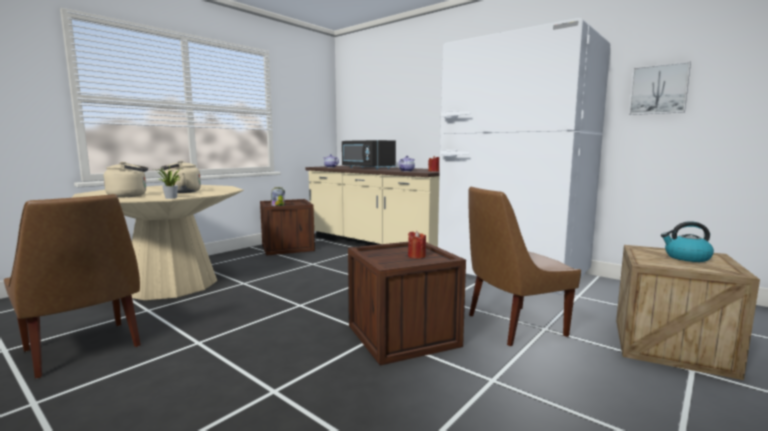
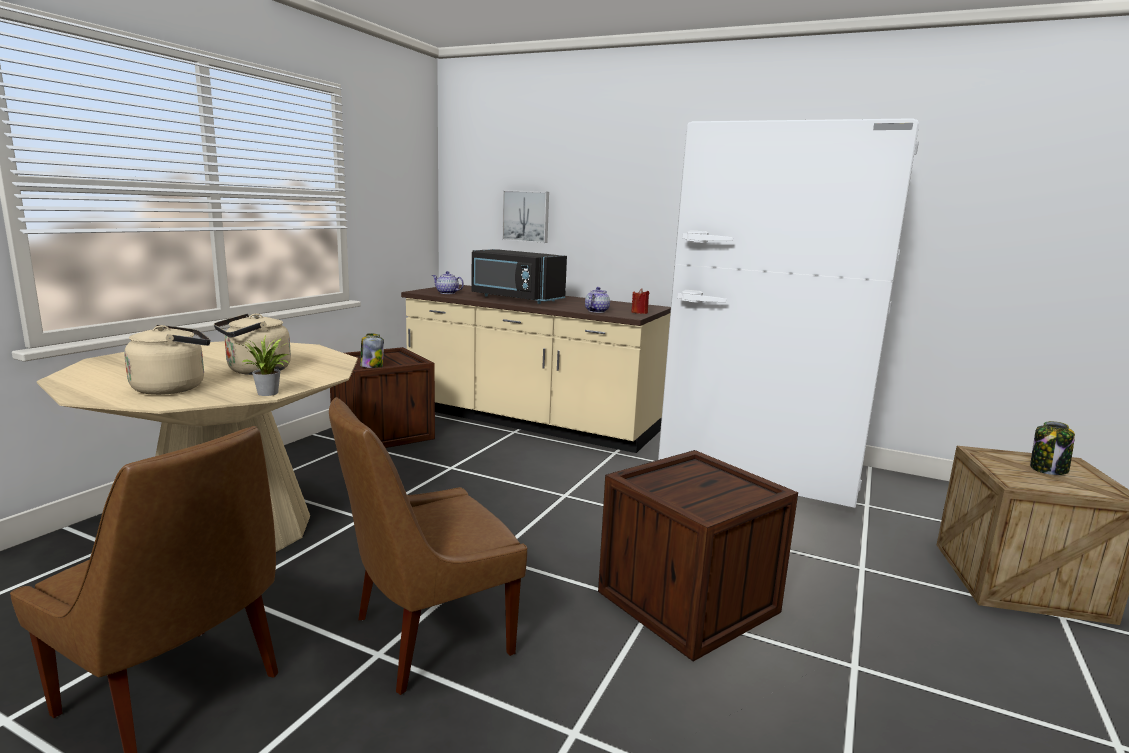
camera: 15 degrees left, 5 degrees up
red candle [408,231,426,259] -> none
brown chair [468,186,581,346] -> brown chair moved to [329,397,527,695]
picture [629,61,691,115] -> picture moved to [502,190,549,243]
kettle [661,221,714,262] -> jar [1030,421,1075,475]

